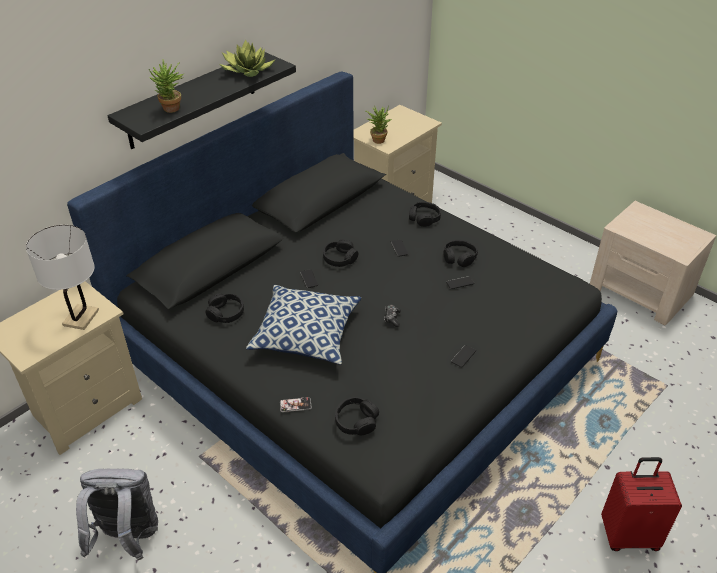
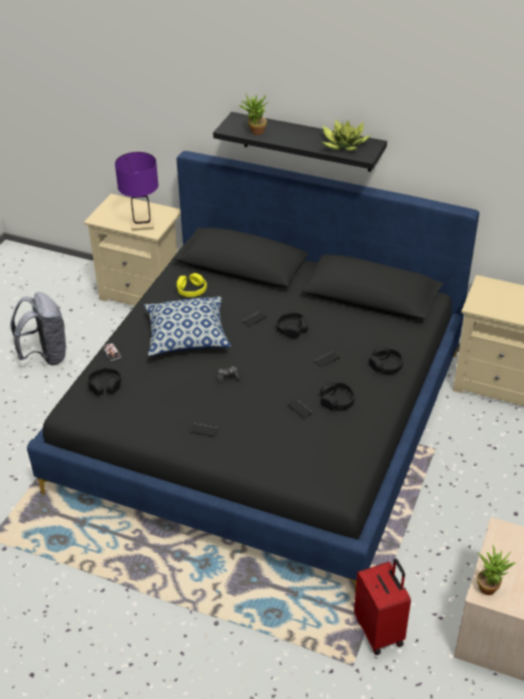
camera: 70 degrees right, 0 degrees up
white table lamp [26,225,99,330] -> purple table lamp [115,152,158,231]
black headphones [205,293,244,323] -> yellow headphones [177,273,207,297]
potted plant [365,105,392,144] -> potted plant moved to [477,545,516,595]
red suitcase [601,457,682,551] -> red suitcase moved to [354,559,411,655]

